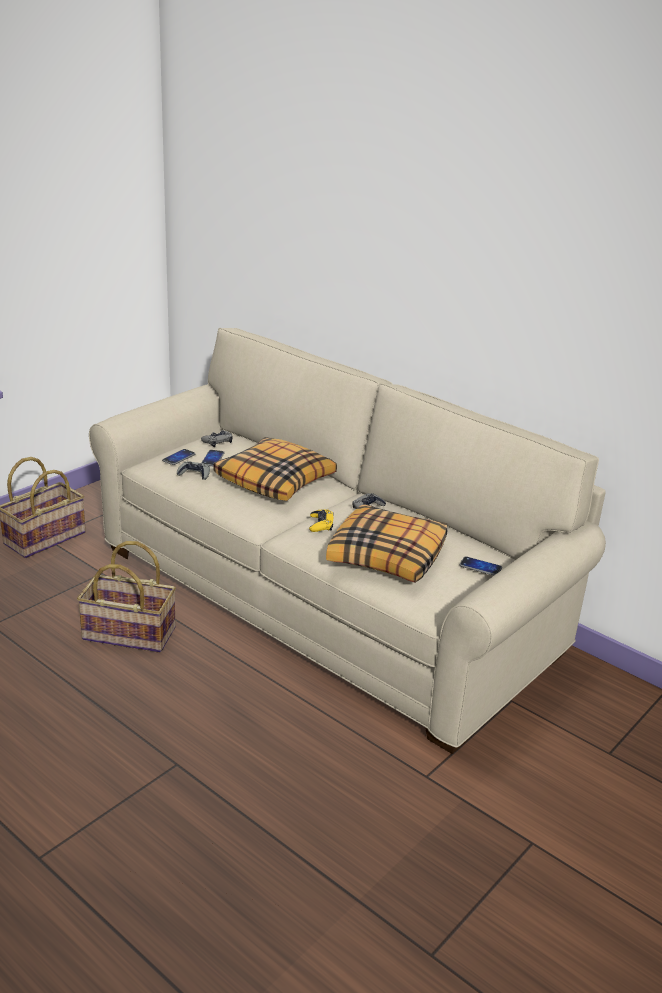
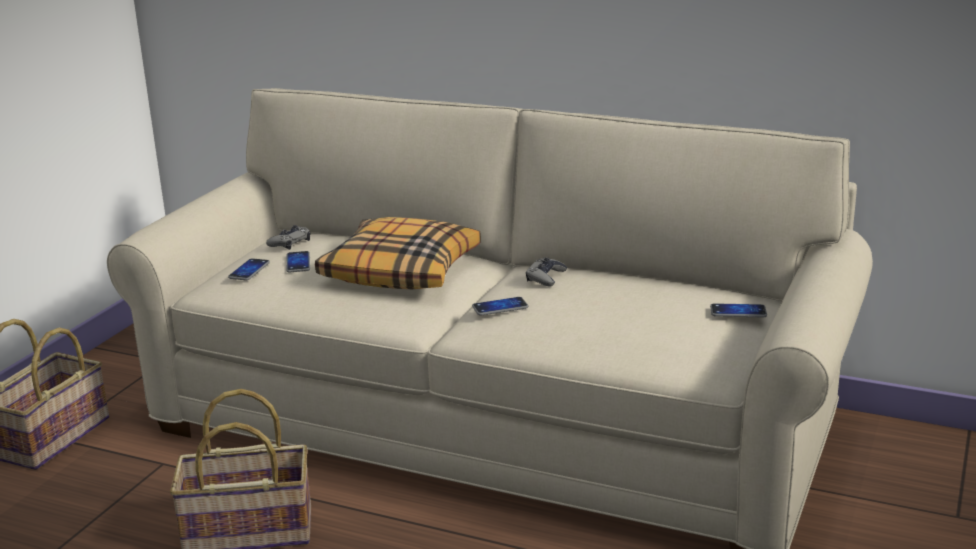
camera: 15 degrees left, 5 degrees down
grey game controller [177,461,210,480] -> none
yellow game controller [309,510,334,532] -> phone [472,297,528,316]
pillow [326,504,447,583] -> none

